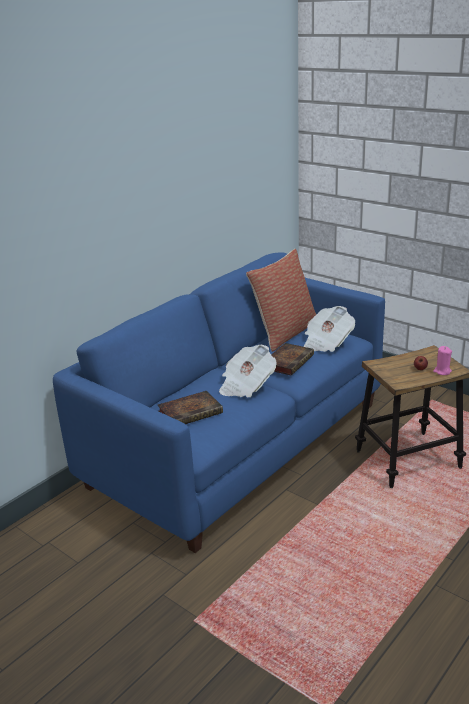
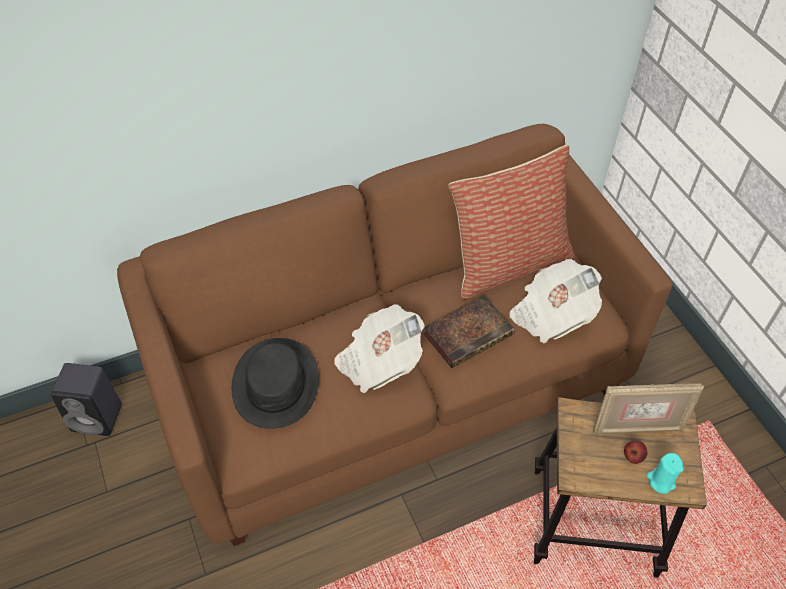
camera: 25 degrees right, 25 degrees up
blue sofa [53,253,385,553] -> brown sofa [117,124,672,546]
book [158,391,223,424] -> black hat [232,338,319,429]
pink candle [433,346,452,375] -> turquoise candle [647,453,683,494]
none -> black speaker [51,363,122,436]
none -> picture frame [593,383,704,434]

